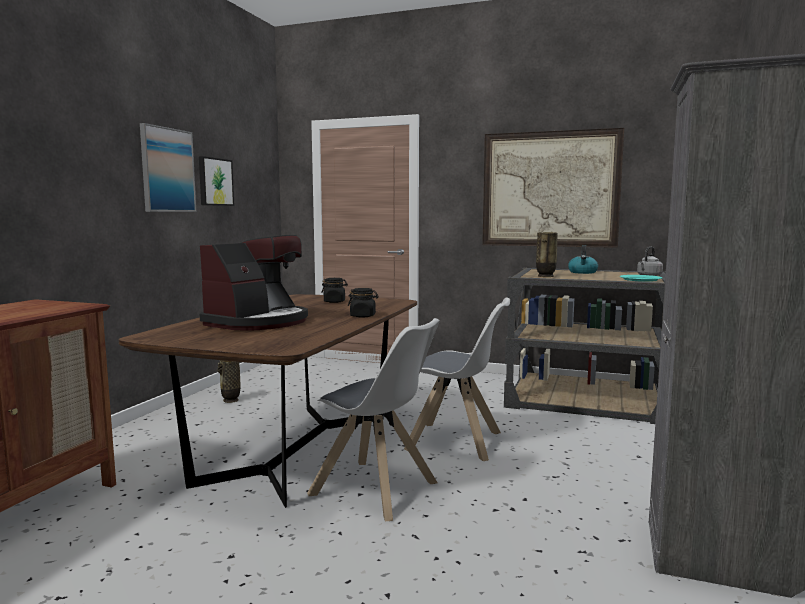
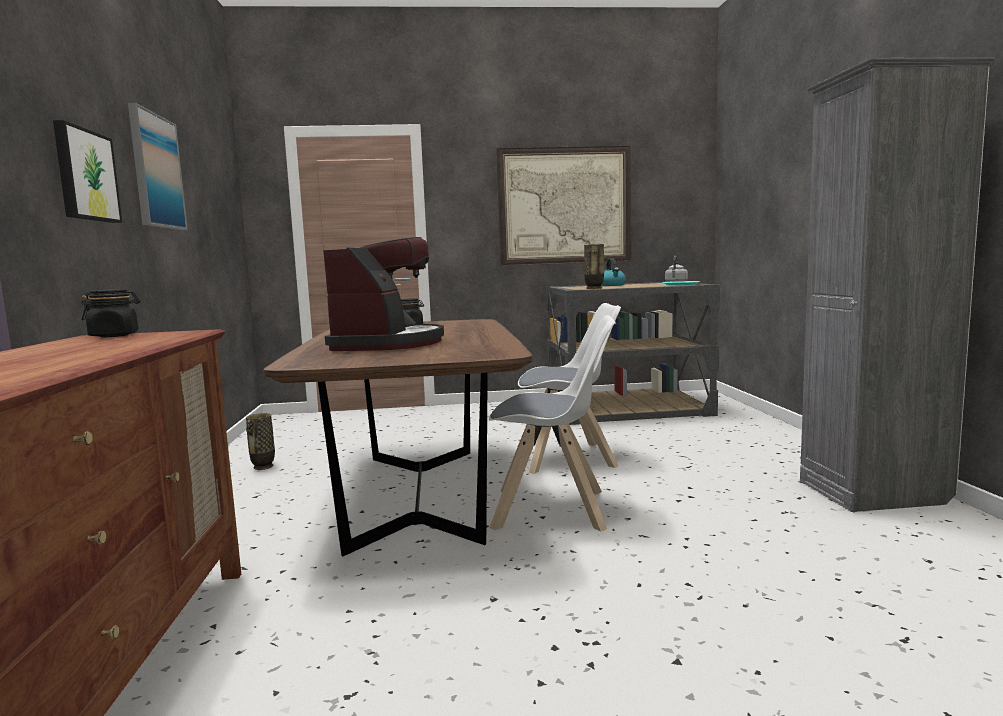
camera: 25 degrees left, 0 degrees up
picture [199,156,234,206] -> picture moved to [53,120,122,223]
black jar [348,288,379,318] -> black jar moved to [81,289,140,337]

